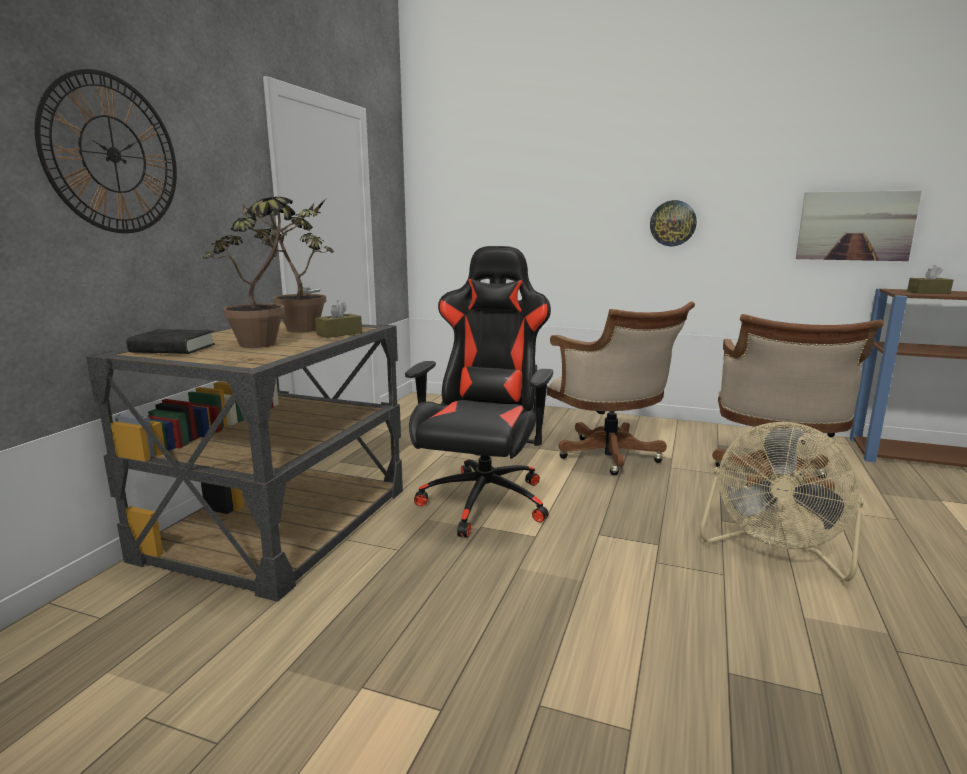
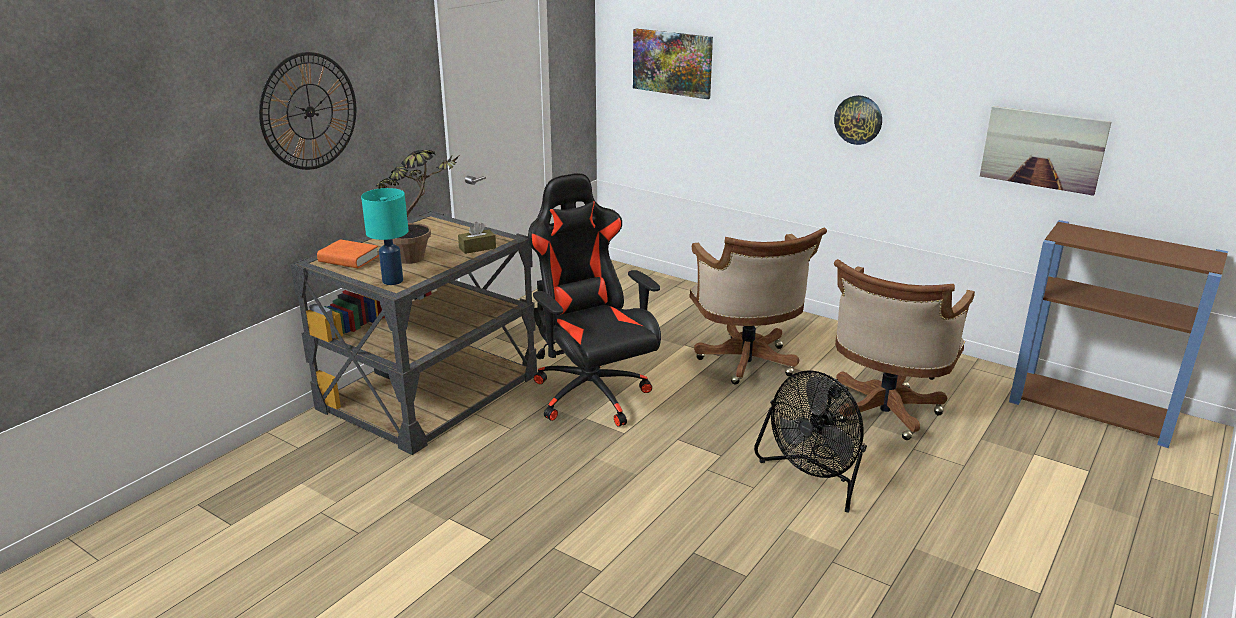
camera: 15 degrees right, 10 degrees up
black book [126,329,215,354] -> orange book [317,239,379,268]
potted plant [242,203,334,333] -> none
black office chair [405,246,553,538] -> black office chair turned 60 degrees counterclockwise [528,173,661,427]
beige fan [700,422,864,586] -> black fan [754,371,867,513]
brown tissue box [907,265,953,294] -> none
none -> turquoise table lamp [361,188,409,285]
none -> picture [633,29,713,99]

